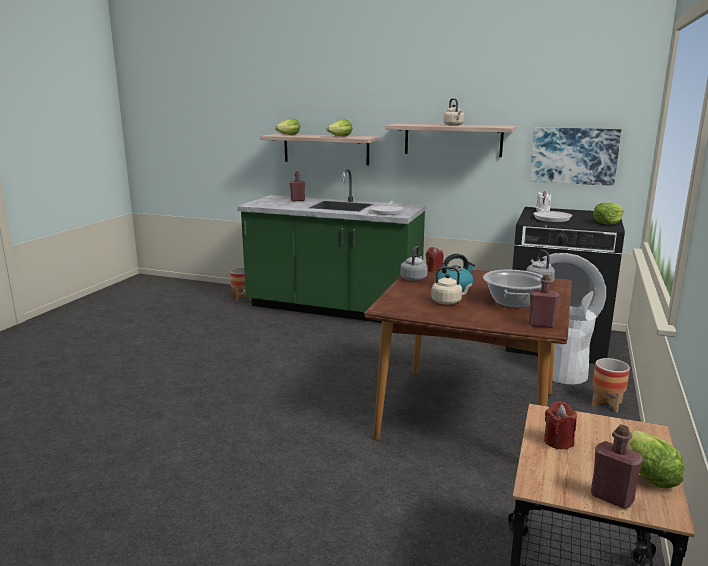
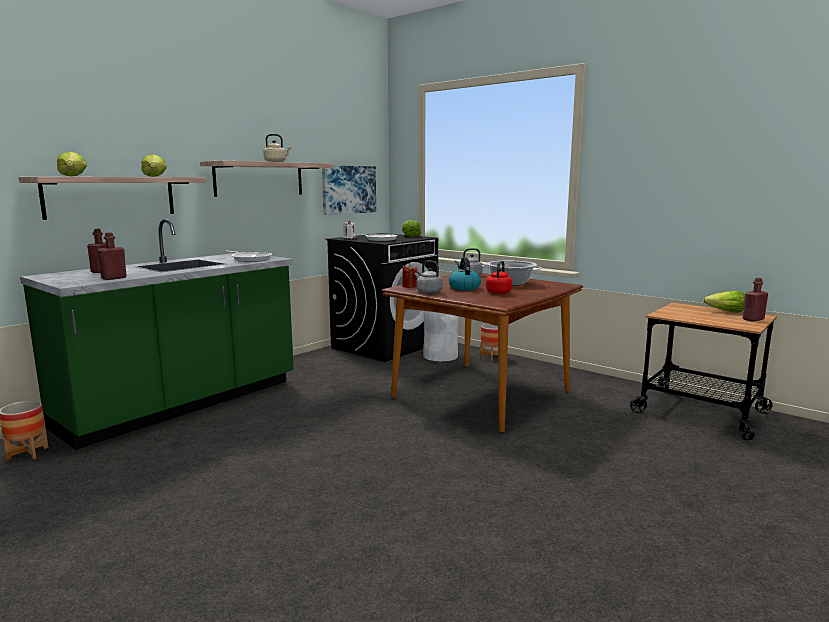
camera: 70 degrees left, 5 degrees down
beige kettle [431,266,472,304] -> red kettle [486,261,512,294]
red bottle [529,275,559,328] -> red bottle moved to [97,232,127,280]
red candle [544,401,577,449] -> none

